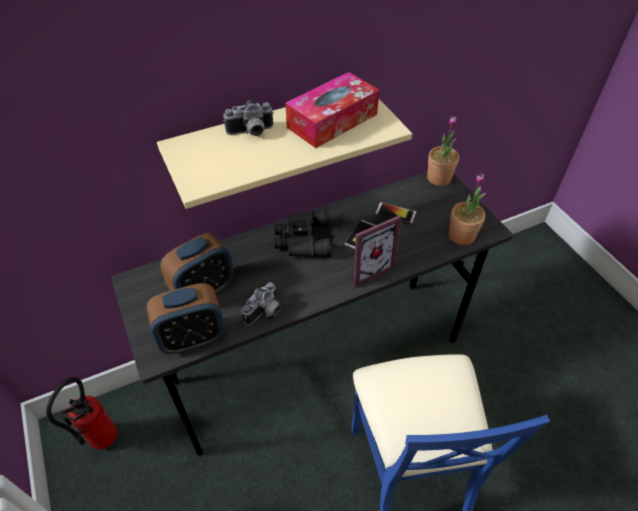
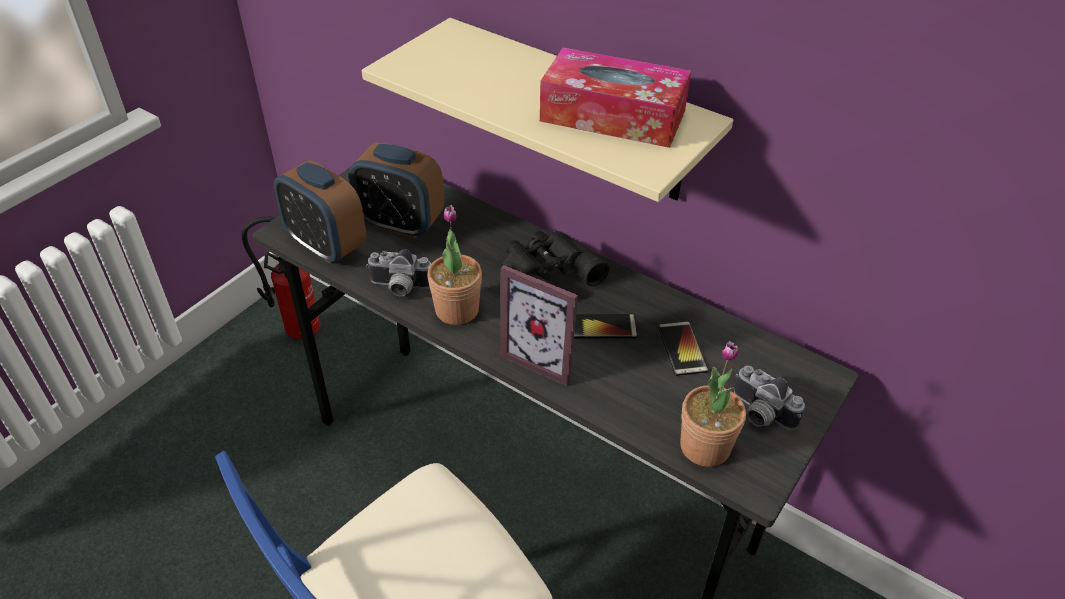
camera: 60 degrees right, 5 degrees down
camera [223,100,274,136] -> camera moved to [734,365,805,430]
potted plant [427,116,459,186] -> potted plant moved to [427,205,482,325]

